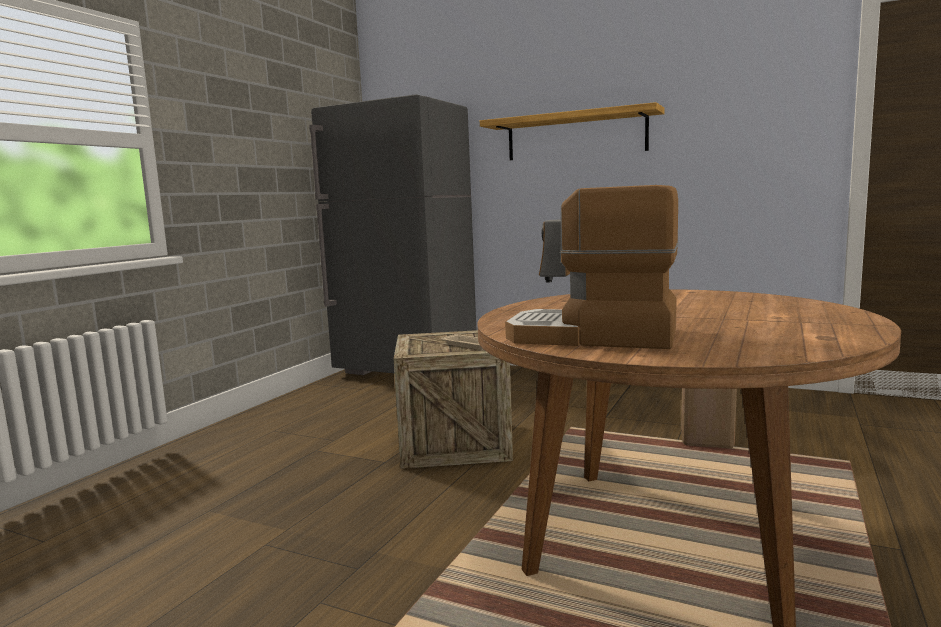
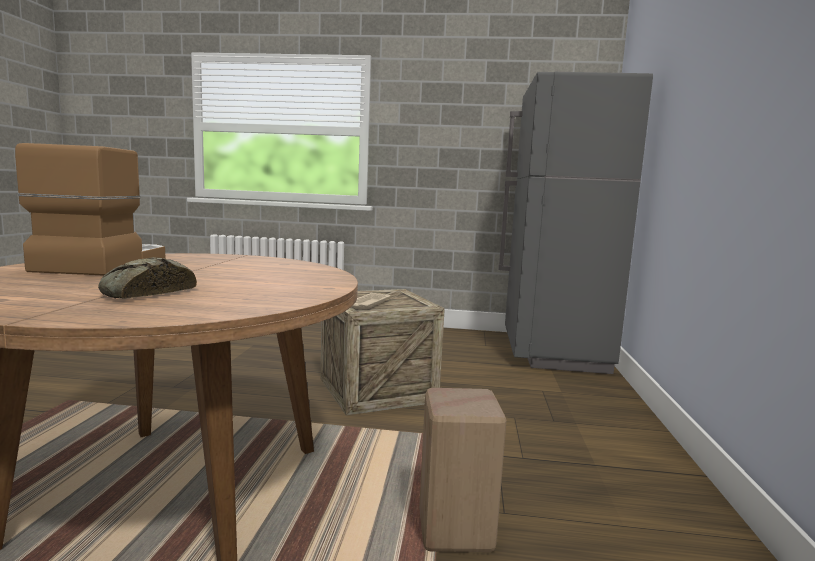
camera: 70 degrees right, 0 degrees up
shelf [480,102,665,160] -> none
none -> bread [98,257,197,299]

